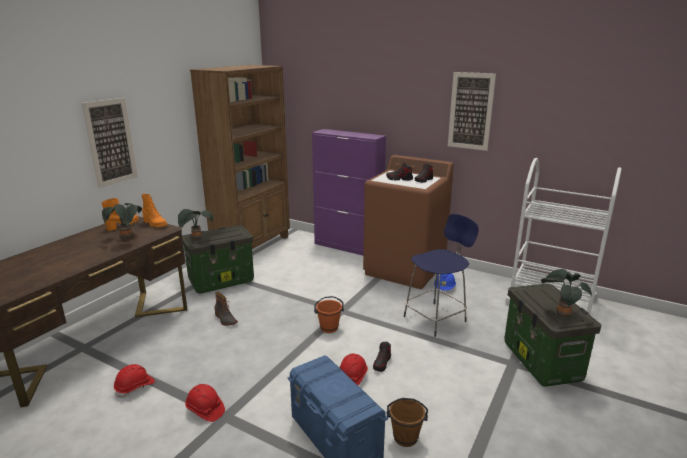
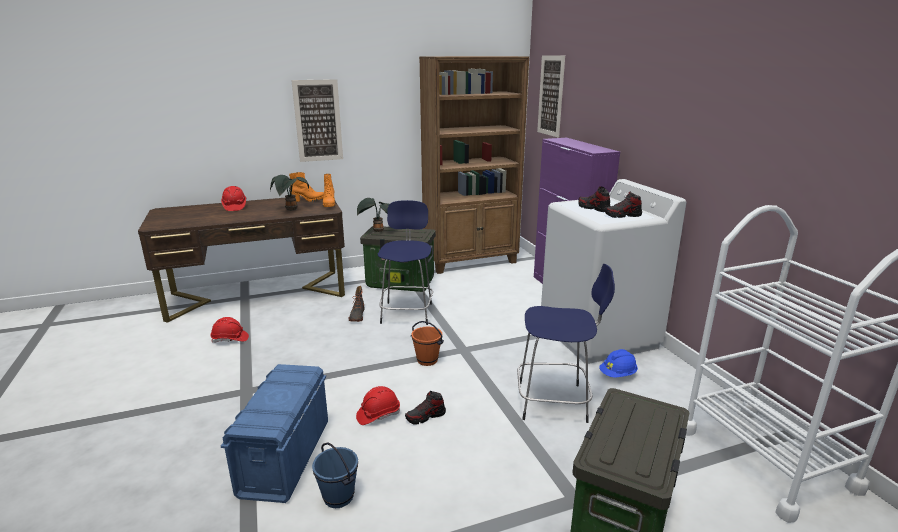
camera: 40 degrees right, 0 degrees up
red hard hat [185,384,225,422] -> red hard hat moved to [221,186,246,211]
brown washing machine [363,155,454,289] -> white washing machine [541,179,686,364]
brown bucket [387,398,428,447] -> blue bucket [312,443,358,508]
picture [448,72,496,151] -> picture moved to [537,55,565,137]
potted plant [541,269,592,319] -> none
none -> blue stool [378,200,433,325]

